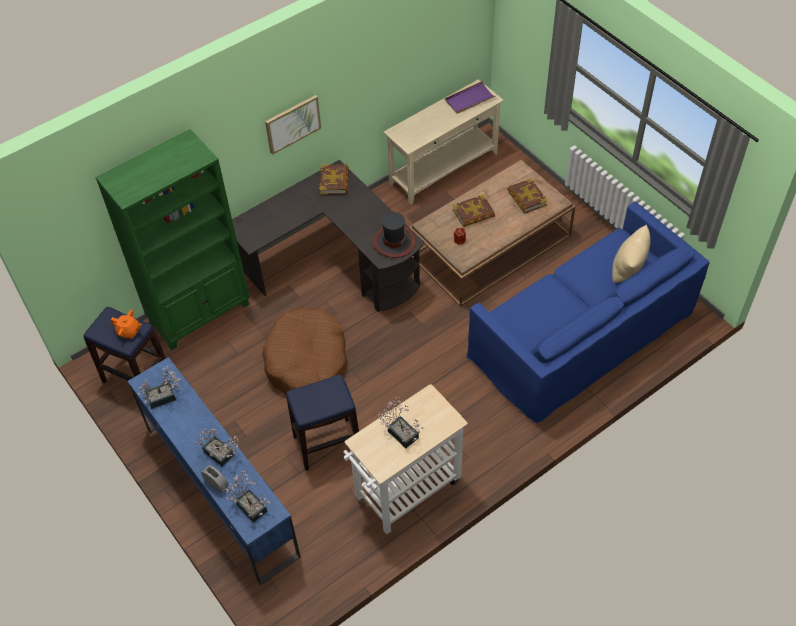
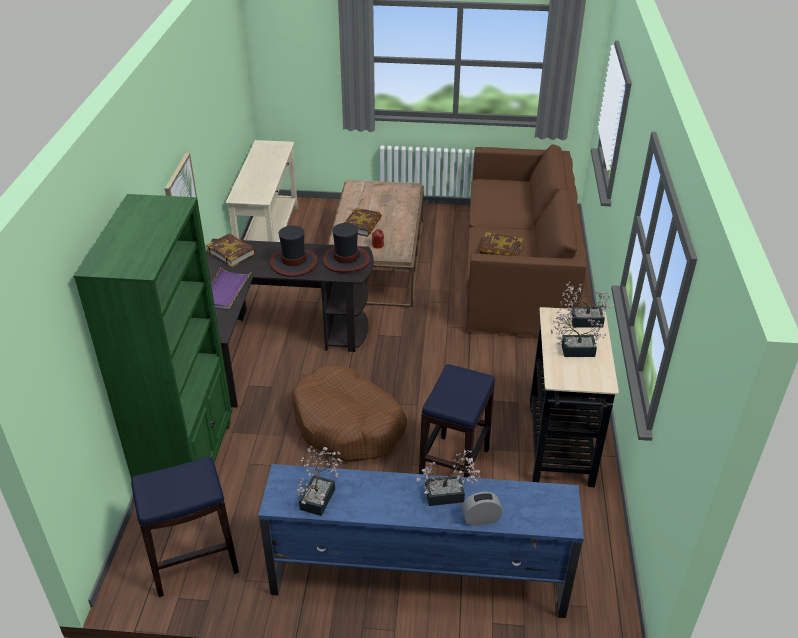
camera: 50 degrees left, 15 degrees down
orange teapot [111,310,141,339] -> none
potted plant [223,471,271,523] -> potted plant moved to [560,282,614,328]
white cart [344,384,468,534] -> black cart [530,307,619,487]
purple tray [445,81,496,114] -> purple tray moved to [211,267,252,309]
blue sofa [466,202,710,423] -> brown sofa [465,145,587,336]
book [507,178,548,213] -> book moved to [480,232,523,256]
beige pillow [612,225,650,283] -> none
none -> hat [270,226,318,277]

